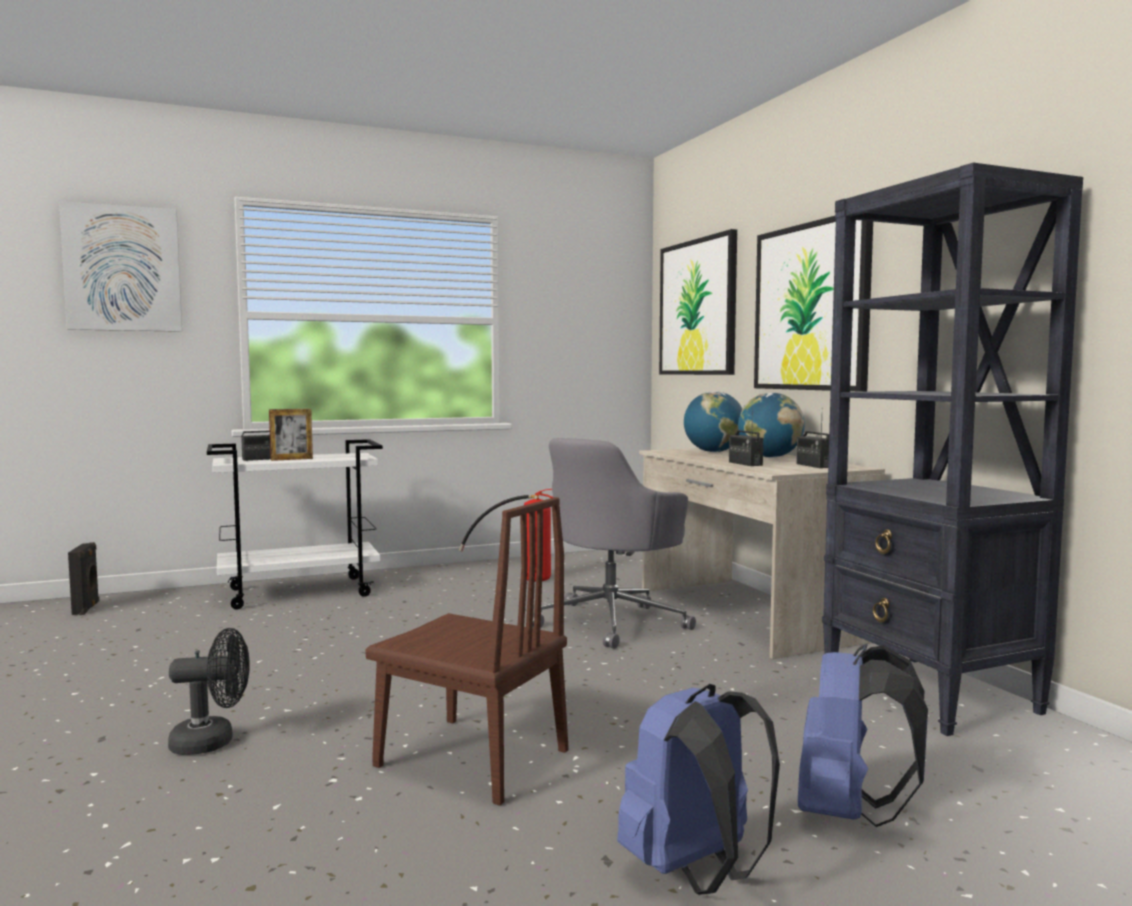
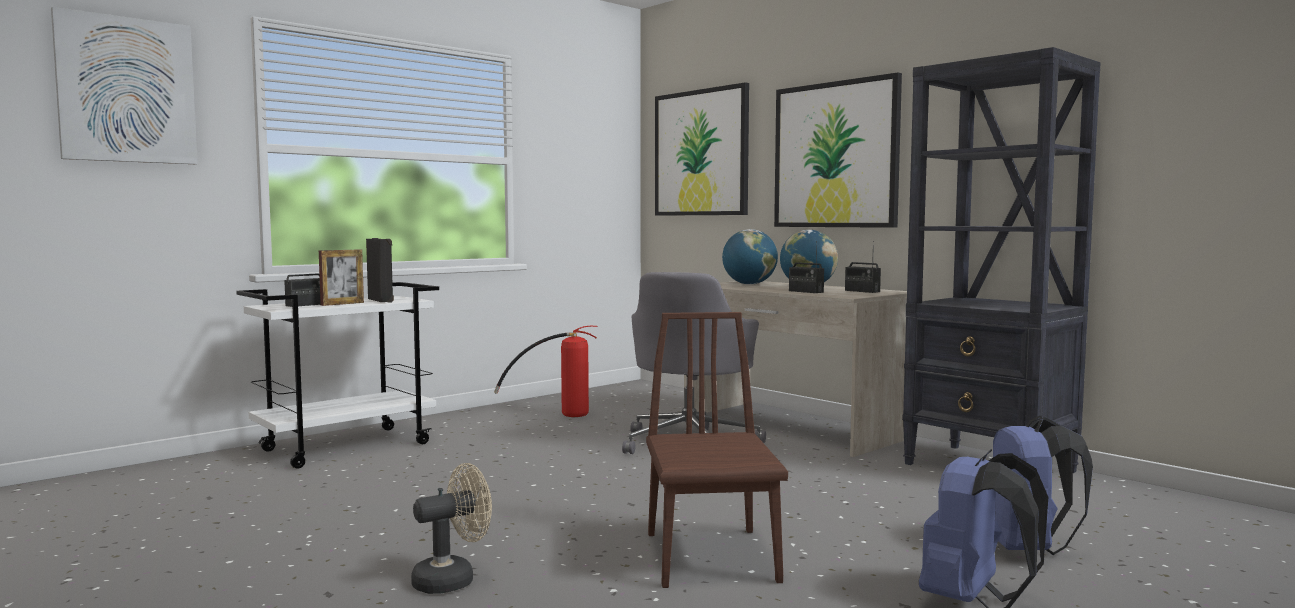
camera: 20 degrees left, 0 degrees up
black speaker [68,542,99,615] -> black speaker moved to [366,238,394,303]
black fan [168,628,250,755] -> beige fan [411,463,492,594]
brown chair [366,497,568,806] -> brown chair turned 105 degrees counterclockwise [646,312,788,588]

